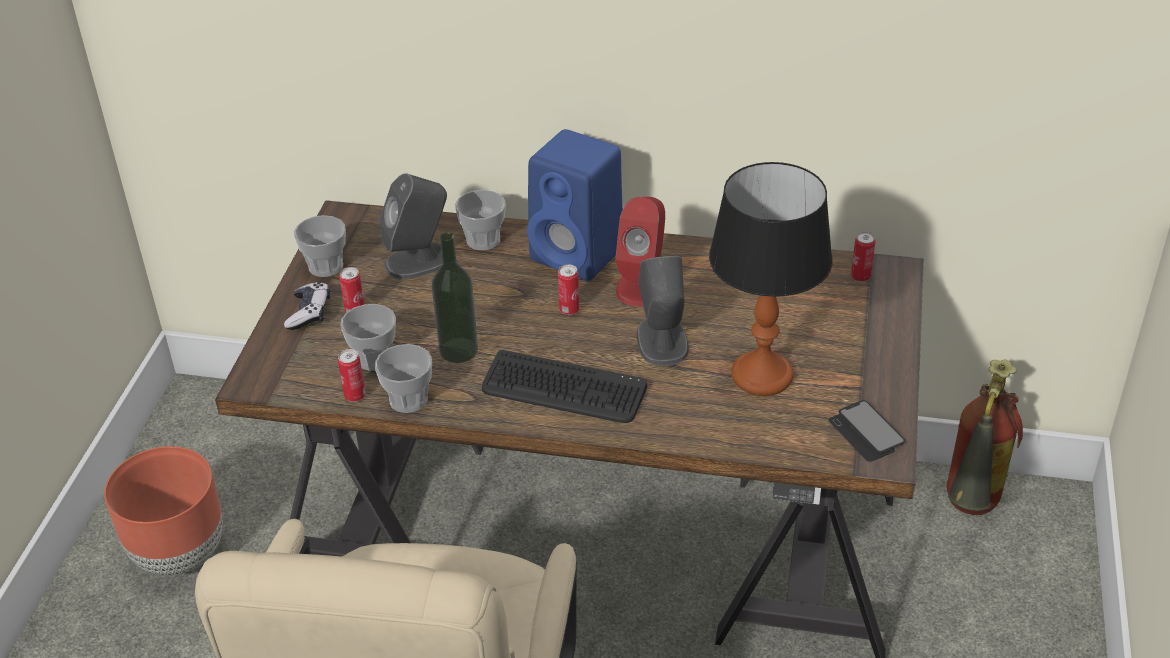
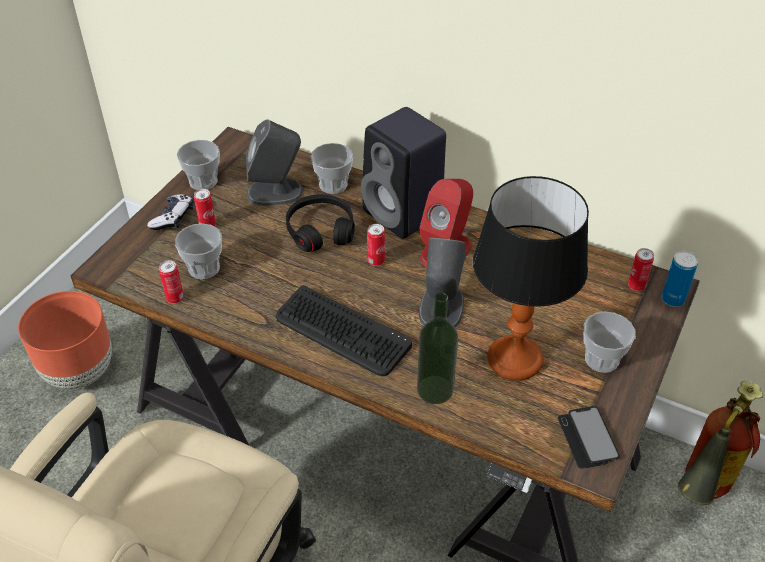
camera: 15 degrees right, 5 degrees up
cup [375,344,432,413] -> cup moved to [584,312,636,373]
bottle [432,232,478,363] -> bottle moved to [417,292,458,404]
blue speaker [527,129,623,281] -> black speaker [361,107,446,239]
none -> black headphones [286,194,355,252]
none -> can [662,251,698,307]

